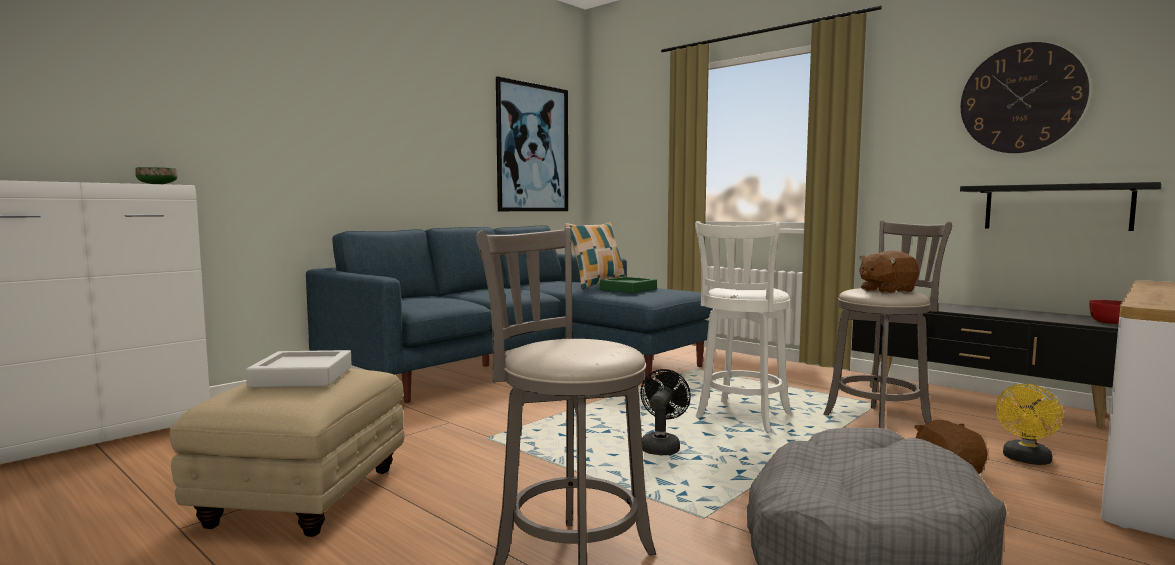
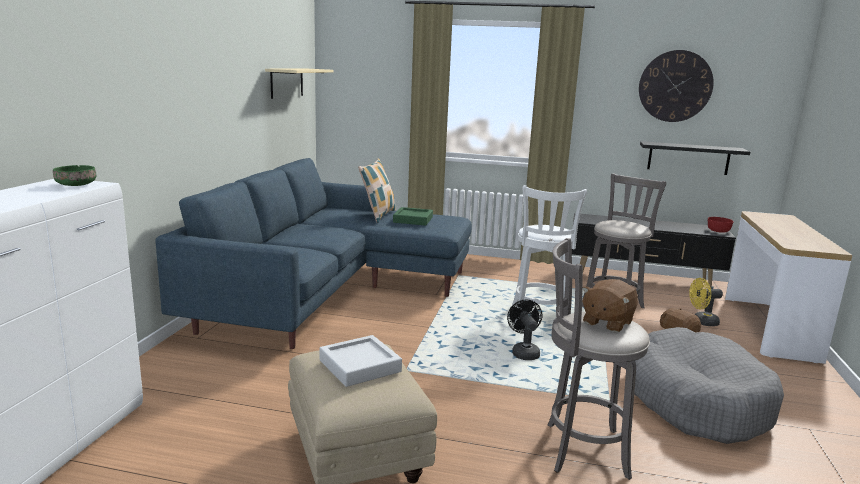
camera: 30 degrees left, 10 degrees up
picture [496,77,568,211] -> beige shelf [265,68,333,99]
brown plush toy [859,251,919,294] -> brown plush toy moved to [582,279,638,332]
yellow fan [996,384,1063,465] -> yellow fan turned 75 degrees clockwise [689,278,723,326]

